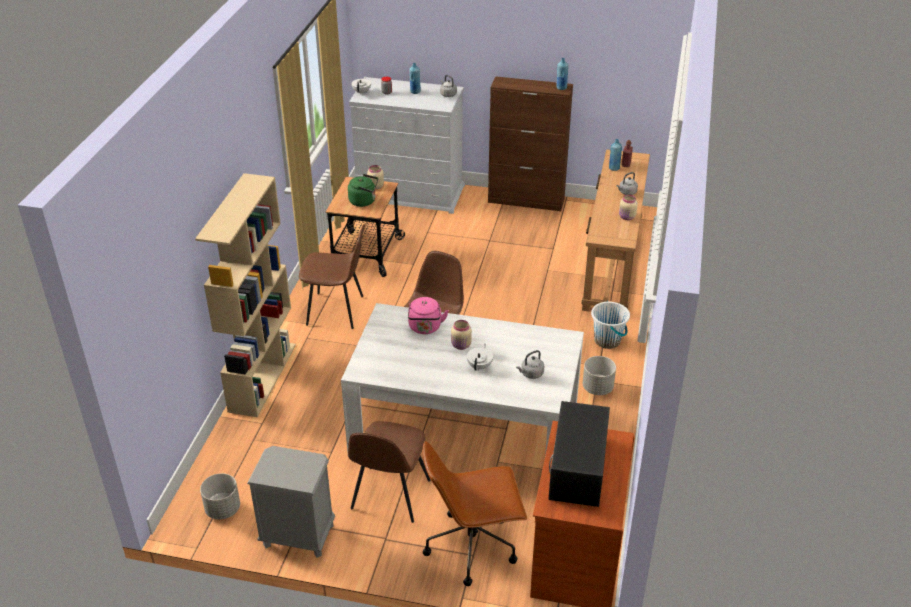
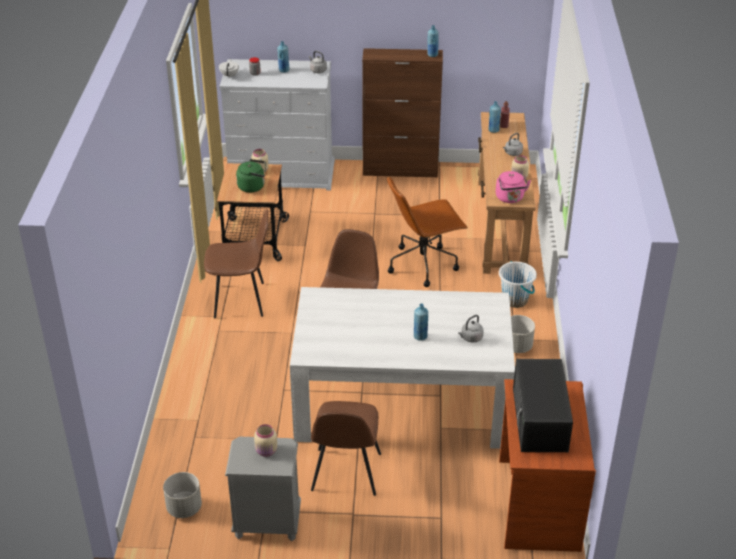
camera: 10 degrees left, 0 degrees up
beige bookcase [195,173,296,417] -> none
pink kettle [408,297,449,334] -> pink kettle moved to [496,171,531,203]
brown office chair [423,441,527,586] -> brown office chair moved to [387,176,468,287]
beige jar [451,320,472,350] -> beige jar moved to [254,424,277,457]
white teapot [467,343,493,371] -> blue bottle [414,303,428,341]

